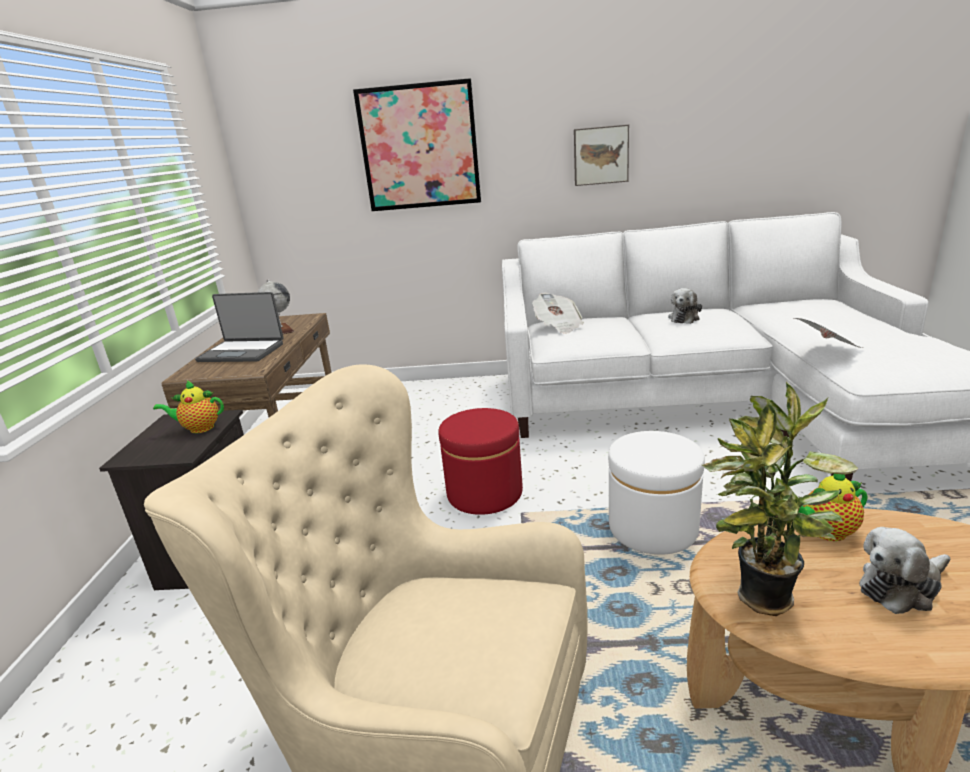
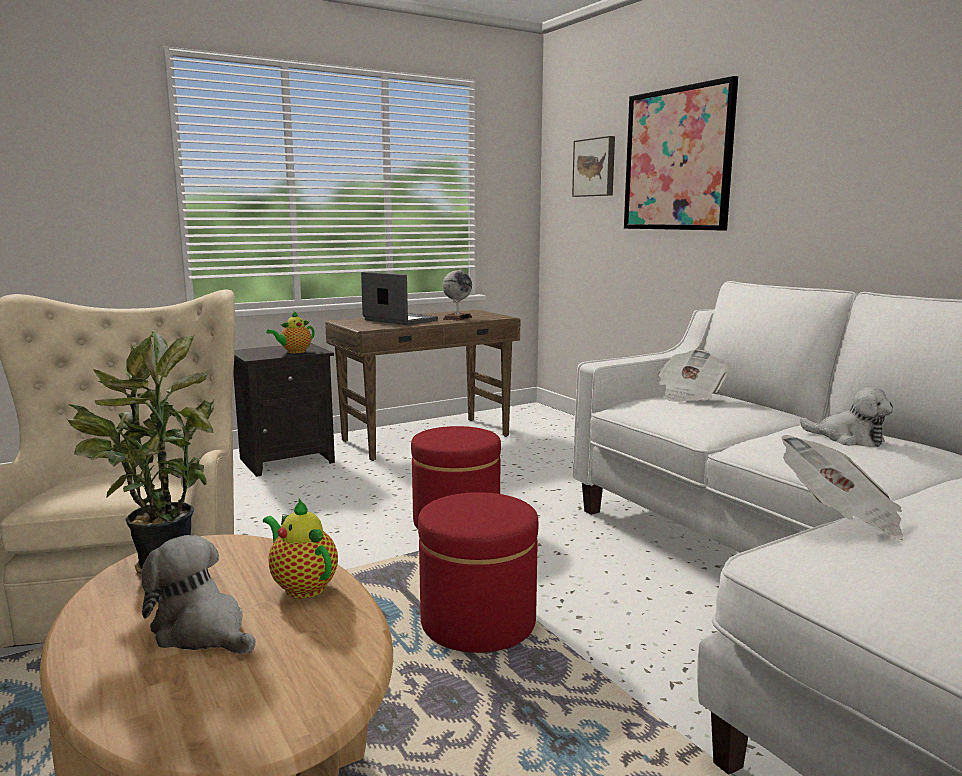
camera: 55 degrees right, 10 degrees down
teapot [153,380,224,433] -> teapot turned 90 degrees counterclockwise [266,310,315,353]
laptop [195,292,284,362] -> laptop turned 150 degrees clockwise [361,272,438,325]
picture [574,125,629,186] -> picture moved to [572,136,615,197]
white ottoman [608,431,705,555] -> red ottoman [418,492,538,653]
plush toy [668,288,702,324] -> plush toy turned 135 degrees counterclockwise [800,387,893,447]

